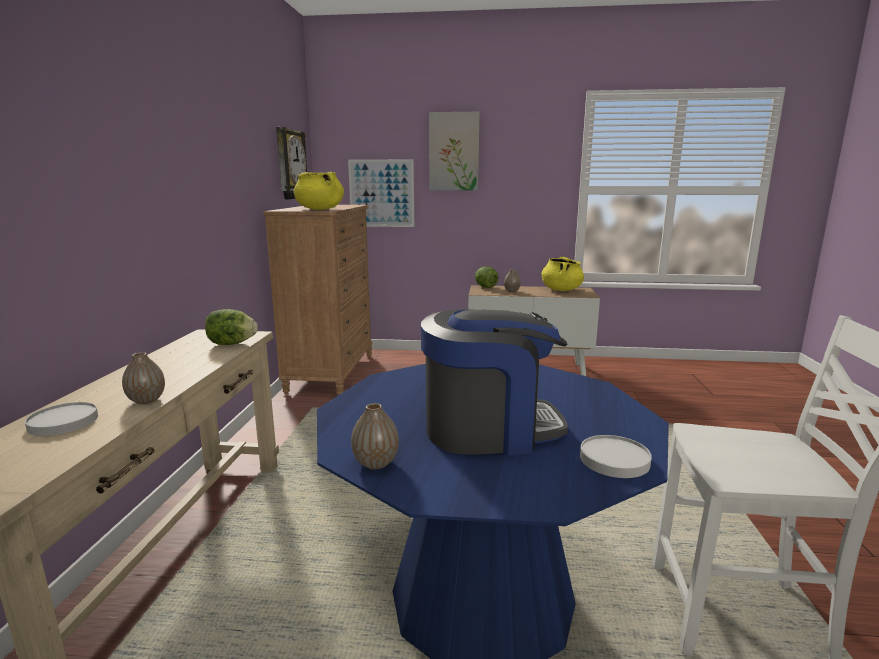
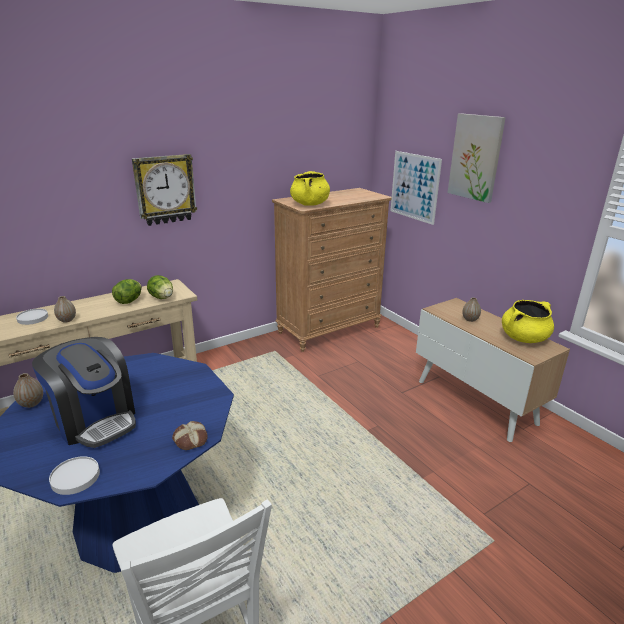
camera: 50 degrees right, 10 degrees up
wall clock [276,127,307,199] -> wall clock moved to [132,154,197,226]
lettuce [475,267,498,288] -> lettuce moved to [112,279,142,304]
none -> bread [172,421,208,450]

